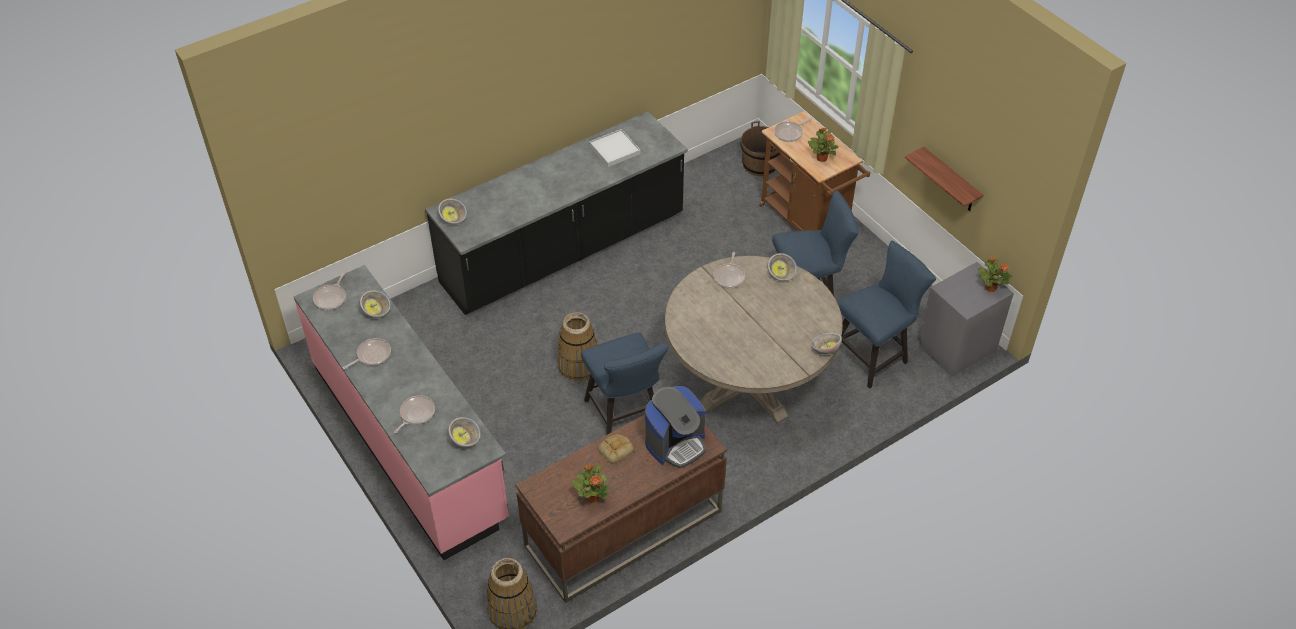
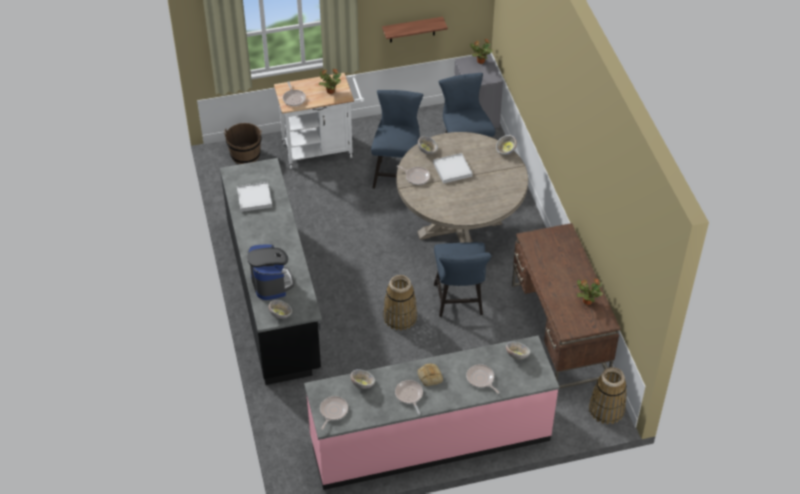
camera: 70 degrees left, 0 degrees up
frying pan [313,273,346,310] -> frying pan turned 105 degrees counterclockwise [320,396,348,430]
blue chair [581,332,668,435] -> blue chair turned 90 degrees clockwise [434,242,491,317]
bread [598,434,634,464] -> bread moved to [418,363,443,386]
coffee machine [645,386,706,468] -> coffee machine moved to [247,244,294,300]
brown cart [759,111,870,231] -> white cart [274,73,364,168]
none -> white tray [433,153,473,184]

